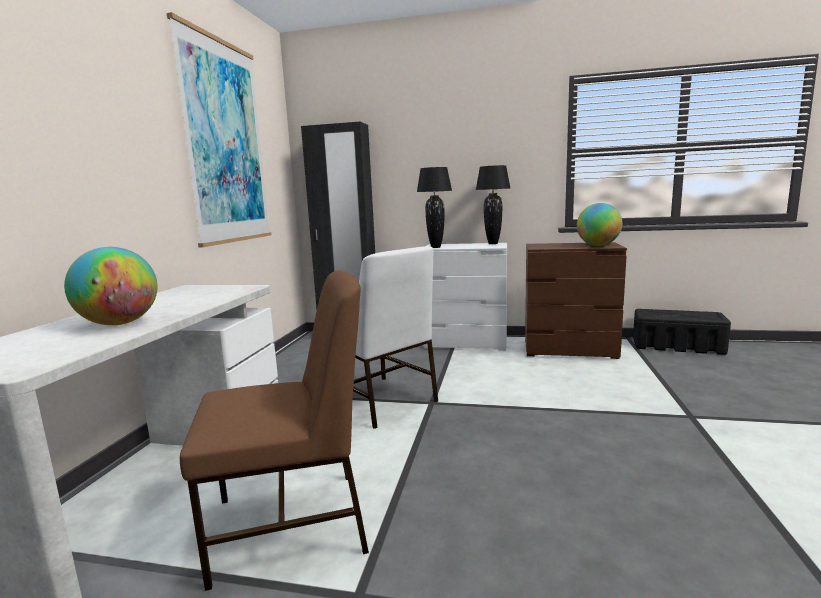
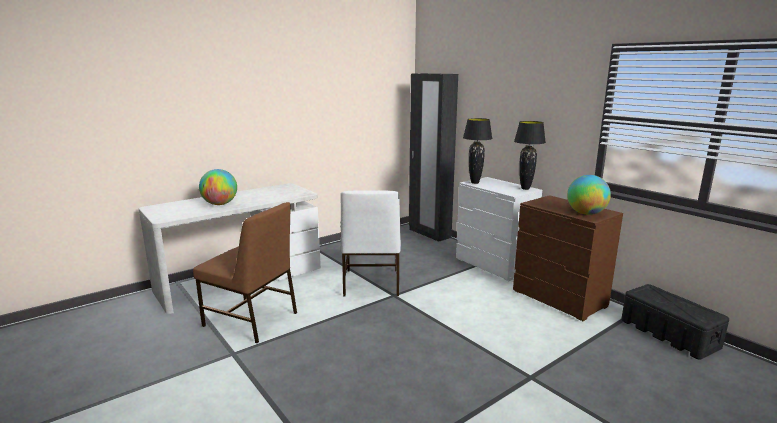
camera: 40 degrees right, 5 degrees up
picture [167,12,272,247] -> none

